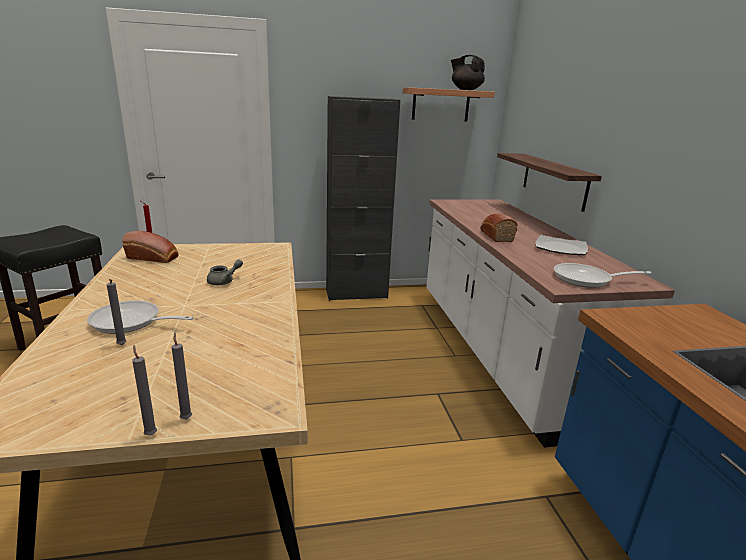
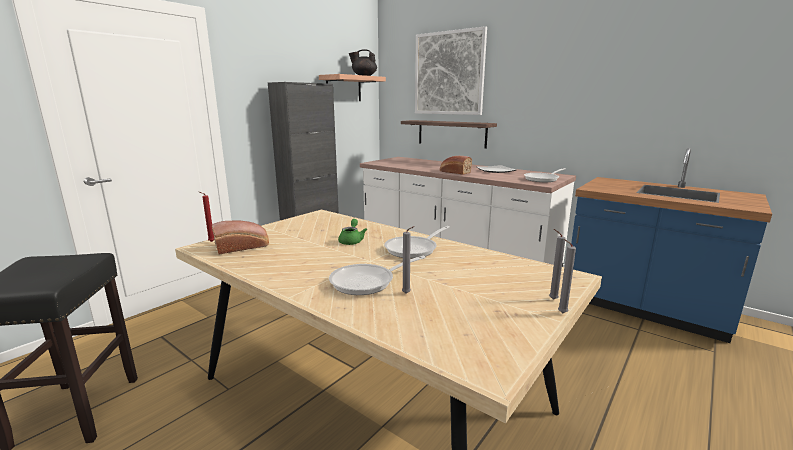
camera: 40 degrees left, 5 degrees down
grey teapot [207,259,243,285] -> green teapot [338,219,367,245]
none -> frying pan [384,226,450,259]
none -> picture [415,26,487,115]

